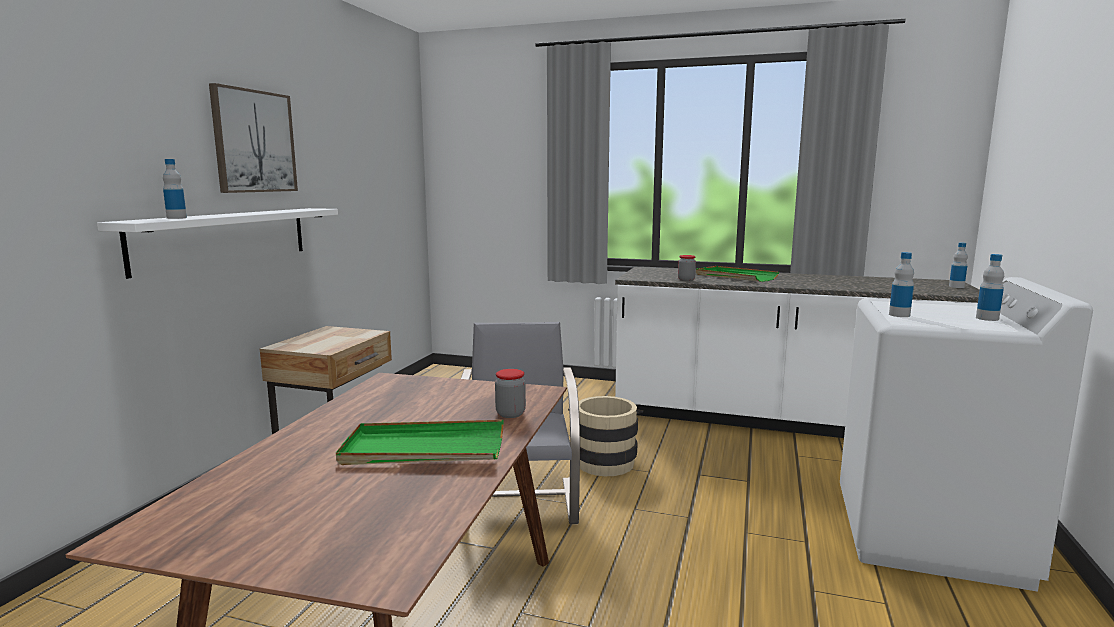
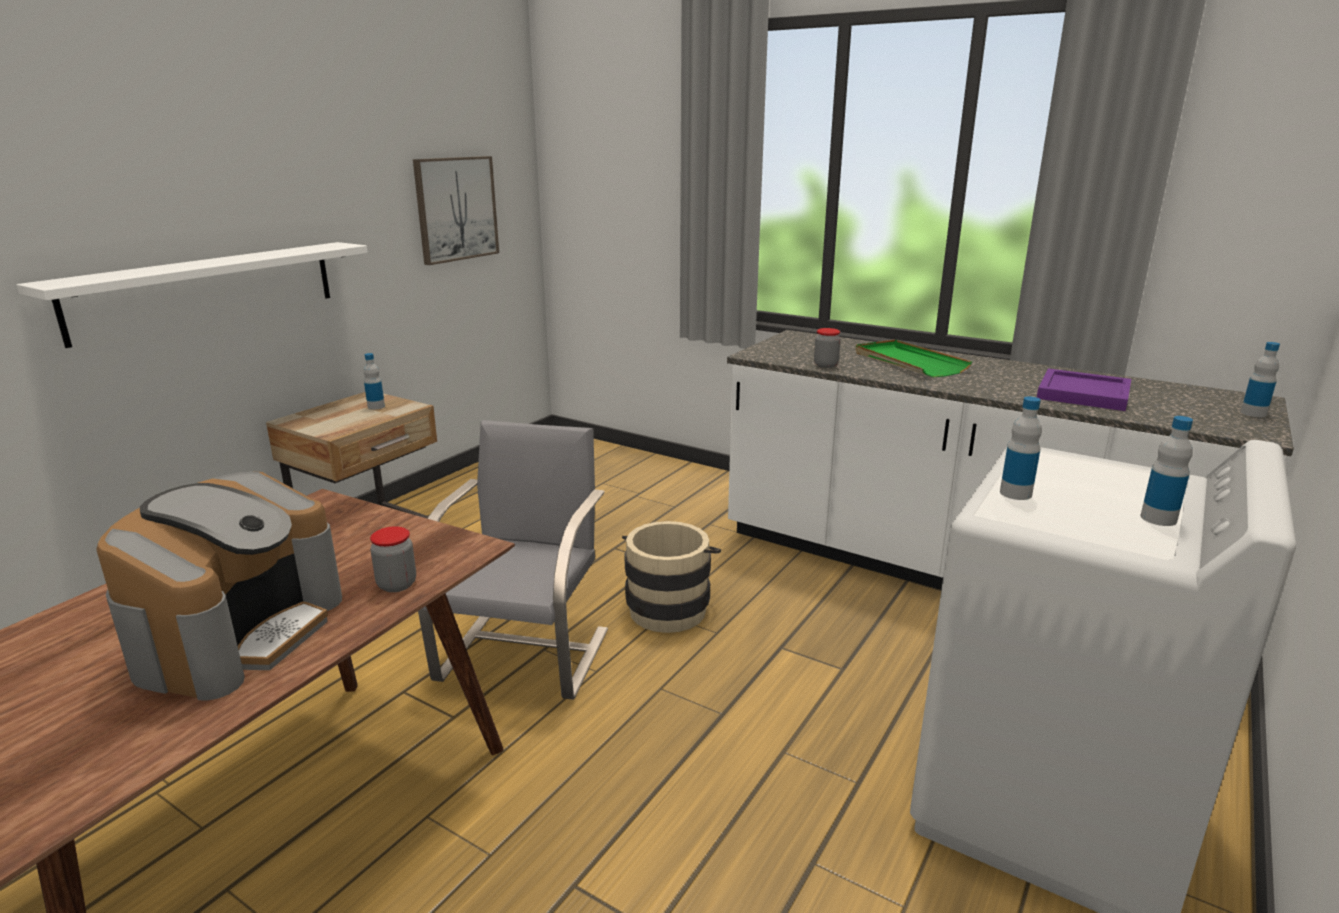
camera: 15 degrees right, 10 degrees up
bottle [163,159,187,219] -> bottle moved to [363,353,385,410]
picture [209,83,298,193] -> picture moved to [413,156,499,265]
green tray [336,420,504,465] -> coffee machine [96,471,342,701]
none -> purple tray [1037,368,1131,411]

